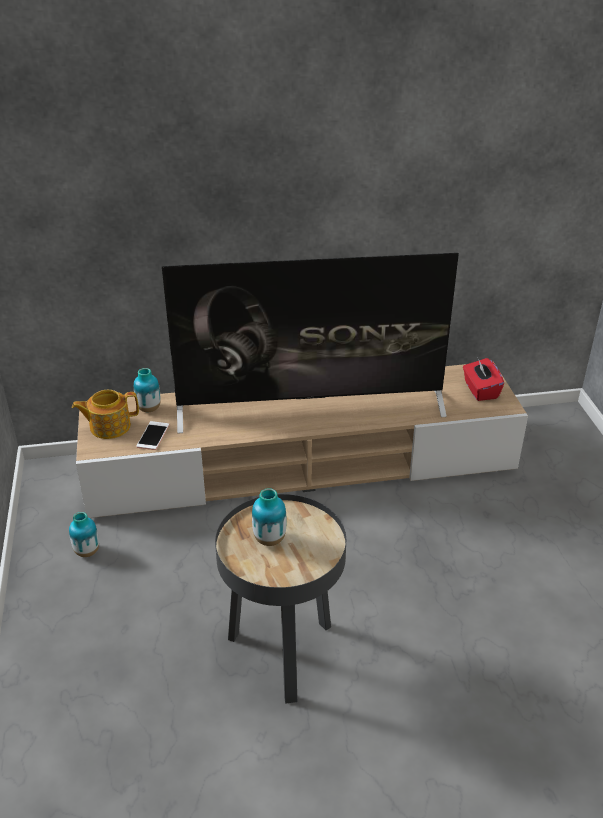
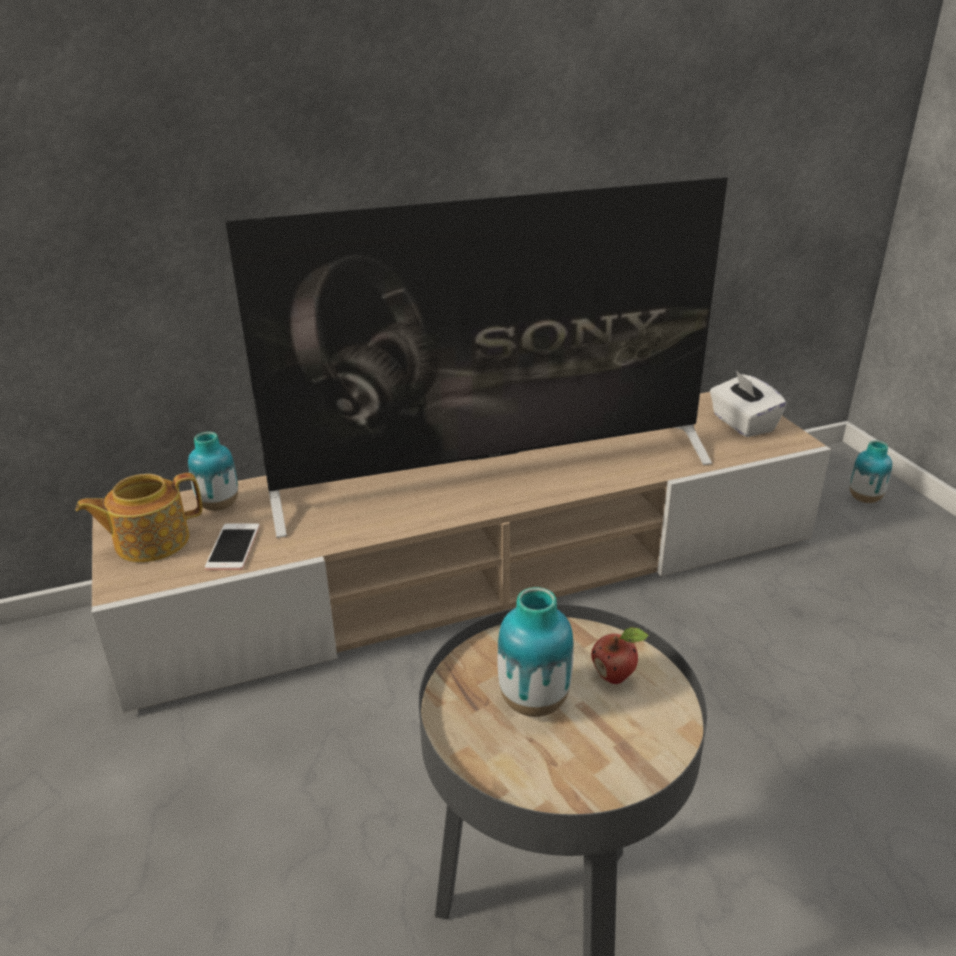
camera: 10 degrees left, 5 degrees down
vase [69,512,99,557] -> vase moved to [850,440,892,503]
red tissue box [463,358,504,401] -> white tissue box [710,371,786,437]
none -> apple [591,627,649,684]

